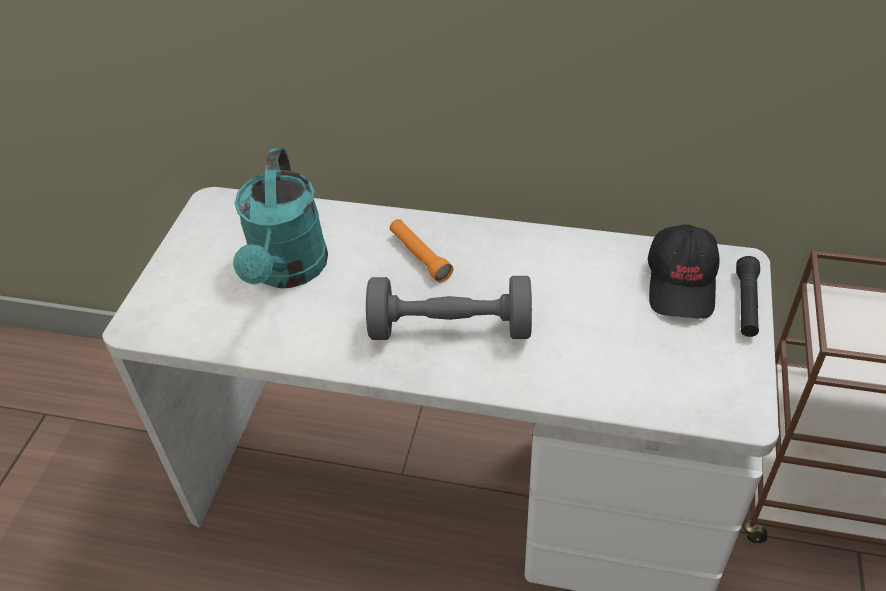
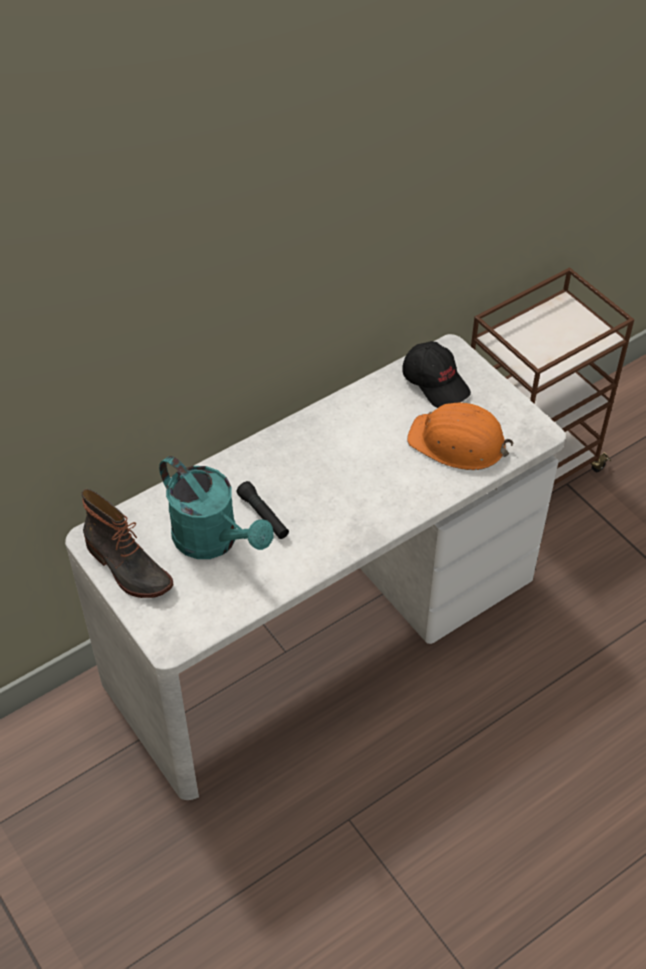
camera: 50 degrees left, 5 degrees up
grey dumbbell [366,276,532,340] -> none
orange flashlight [390,219,453,282] -> none
black flashlight [736,256,760,337] -> black flashlight moved to [236,481,289,539]
none -> boot [81,489,173,598]
none -> orange hard hat [407,403,513,470]

